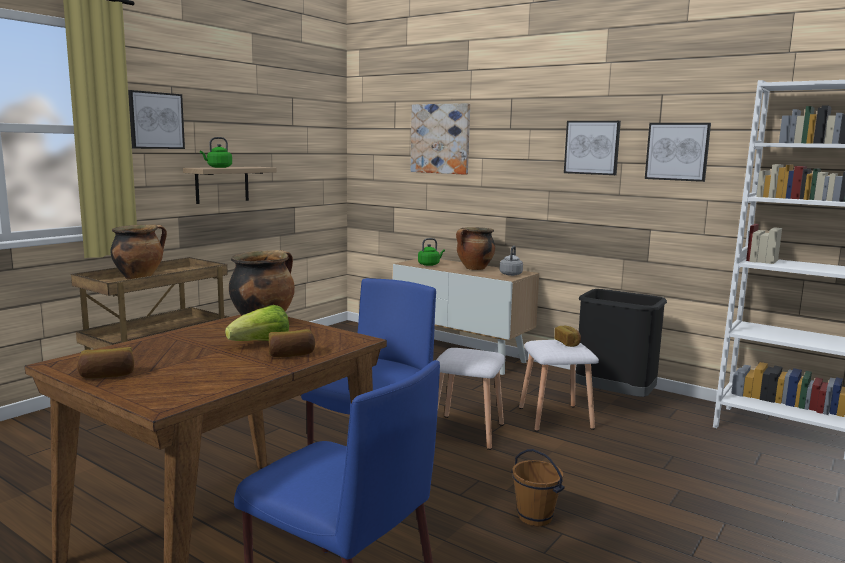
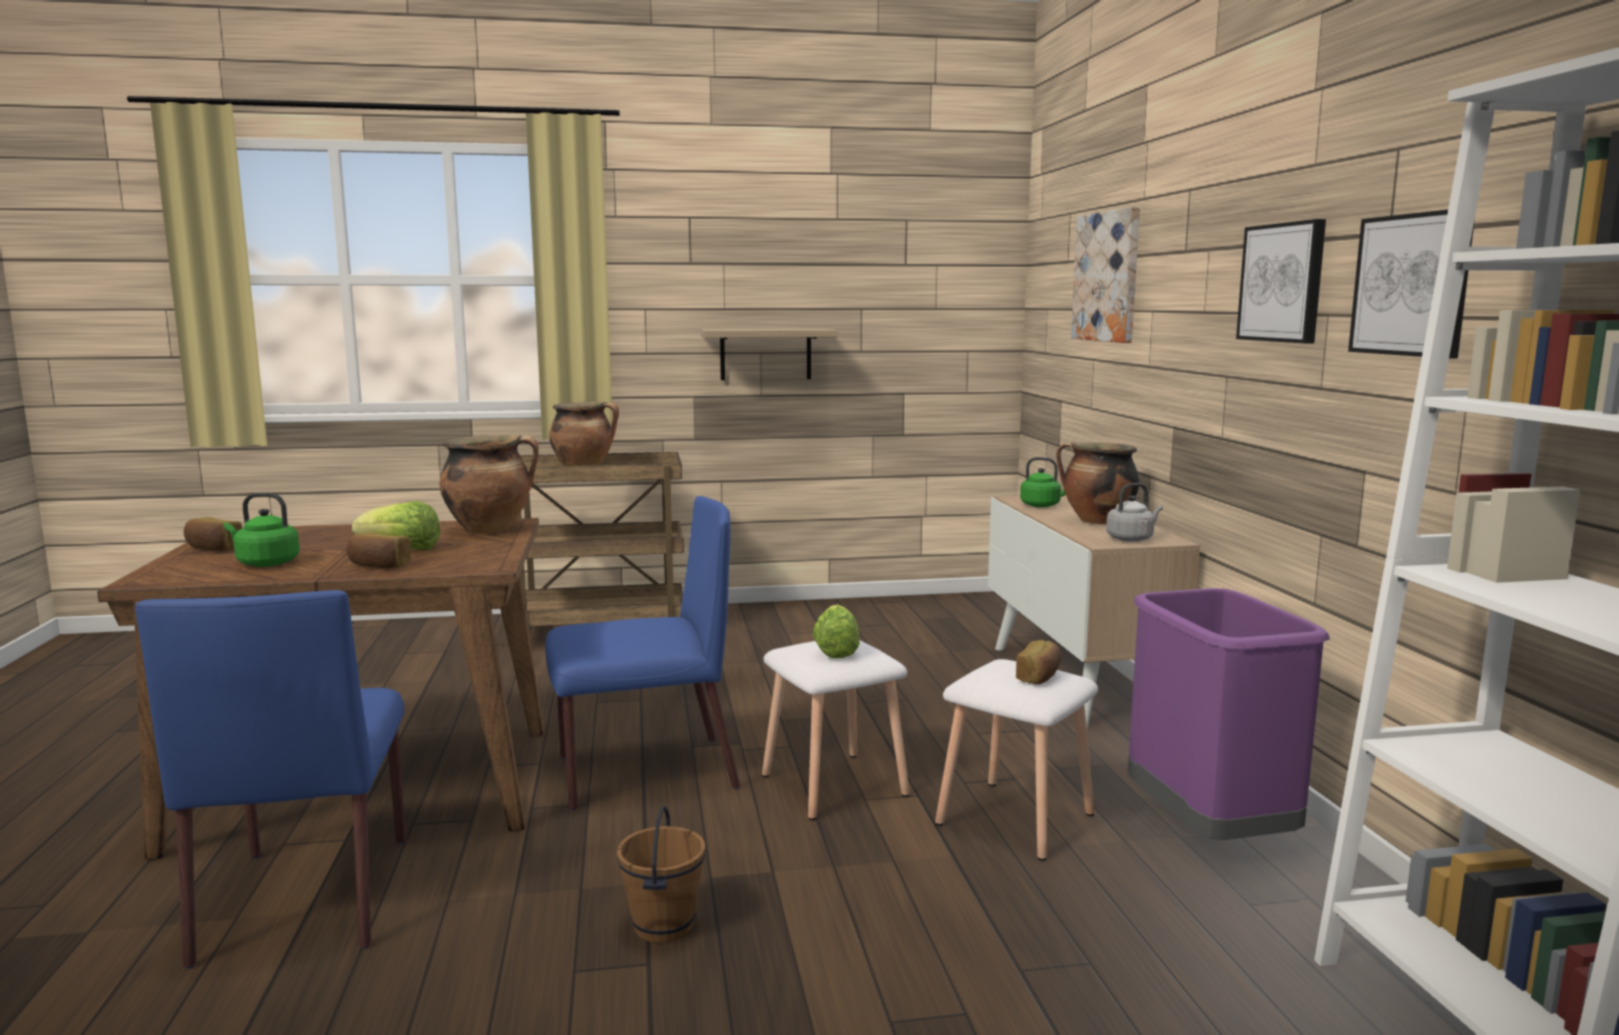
camera: 45 degrees right, 0 degrees up
picture [128,90,185,149] -> none
green kettle [200,137,232,168] -> green kettle moved to [224,492,300,567]
black trash can [575,289,667,397] -> purple trash can [1128,588,1330,840]
none -> lettuce [812,604,860,659]

